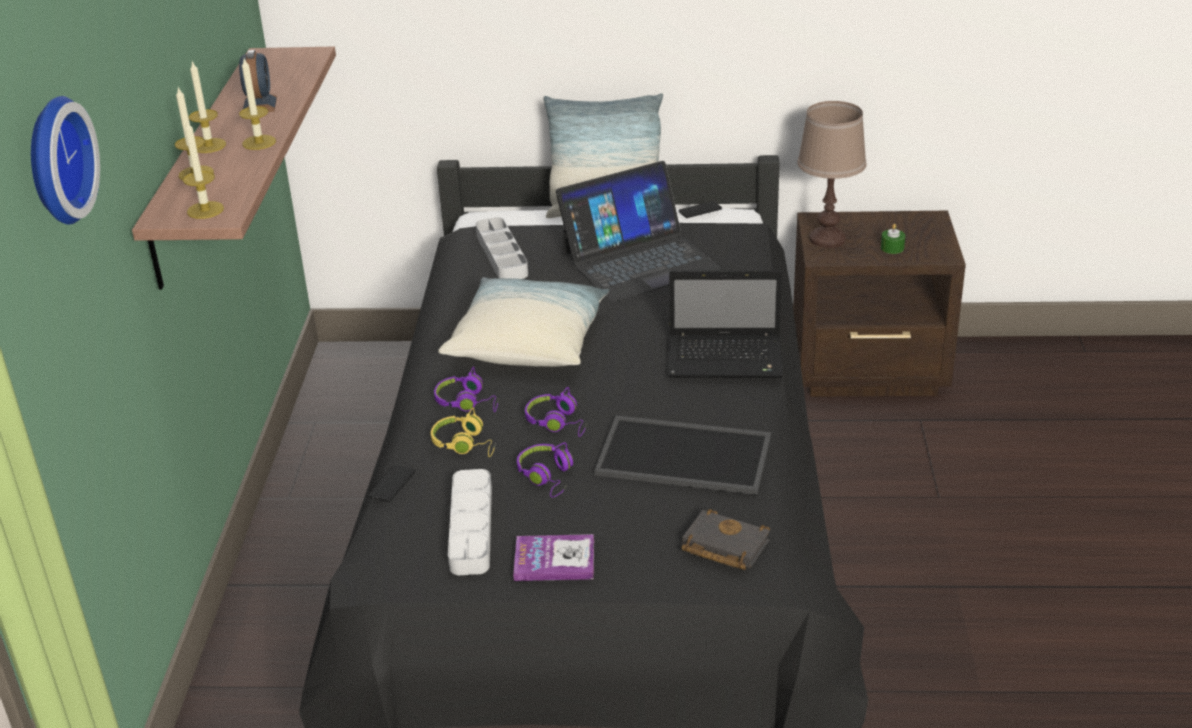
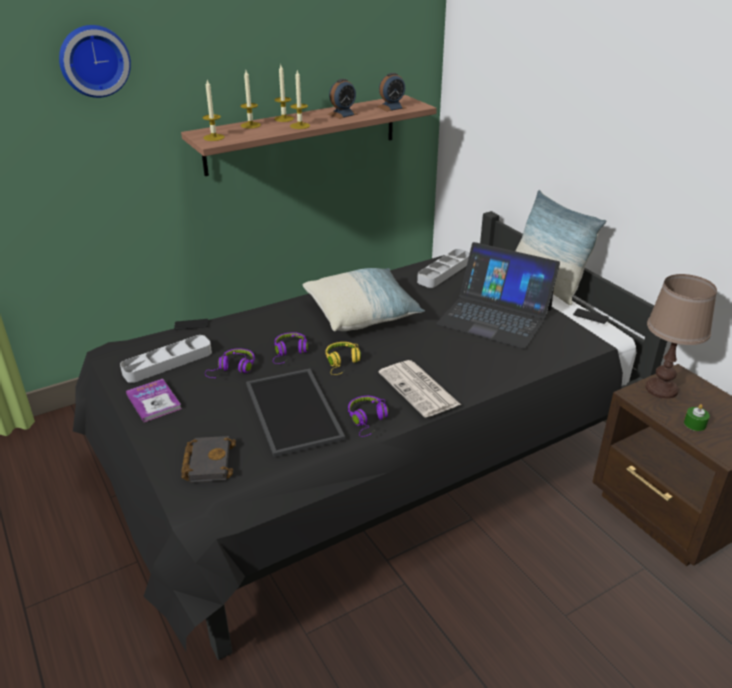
camera: 55 degrees right, 0 degrees up
yellow headphones [431,407,496,457] -> yellow headphones moved to [325,342,361,375]
purple headphones [434,367,499,412] -> purple headphones moved to [348,396,388,437]
laptop [668,270,783,378] -> newspaper [379,360,461,418]
none -> alarm clock [377,73,406,111]

